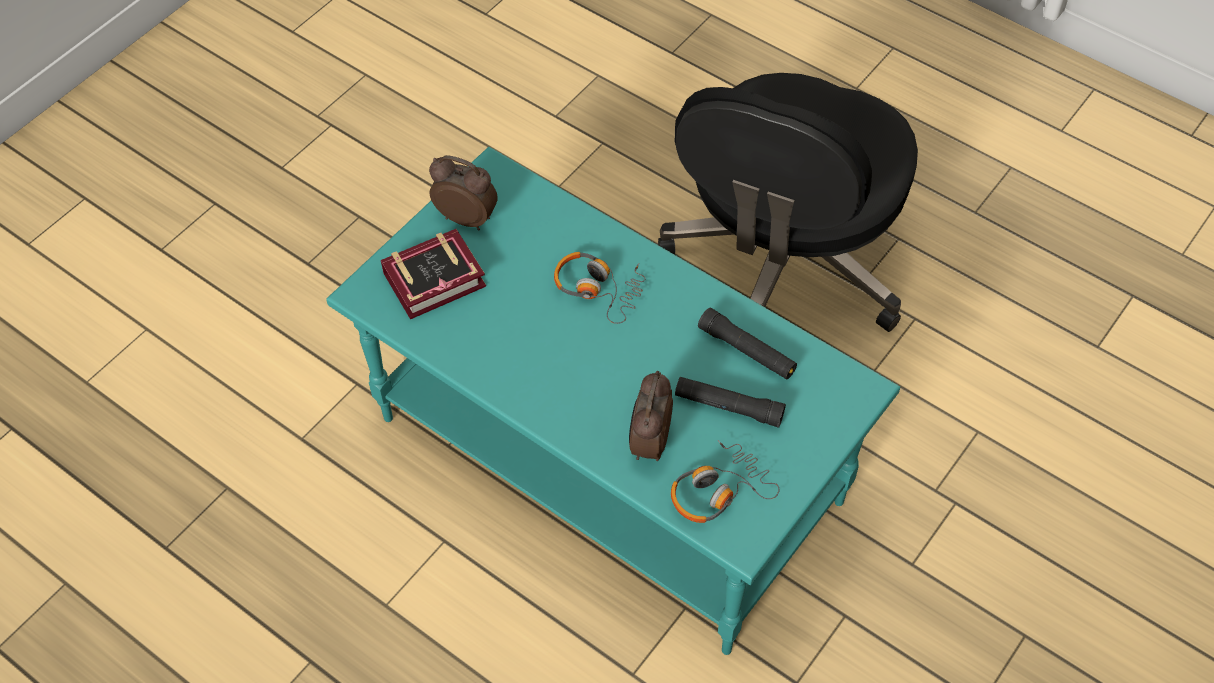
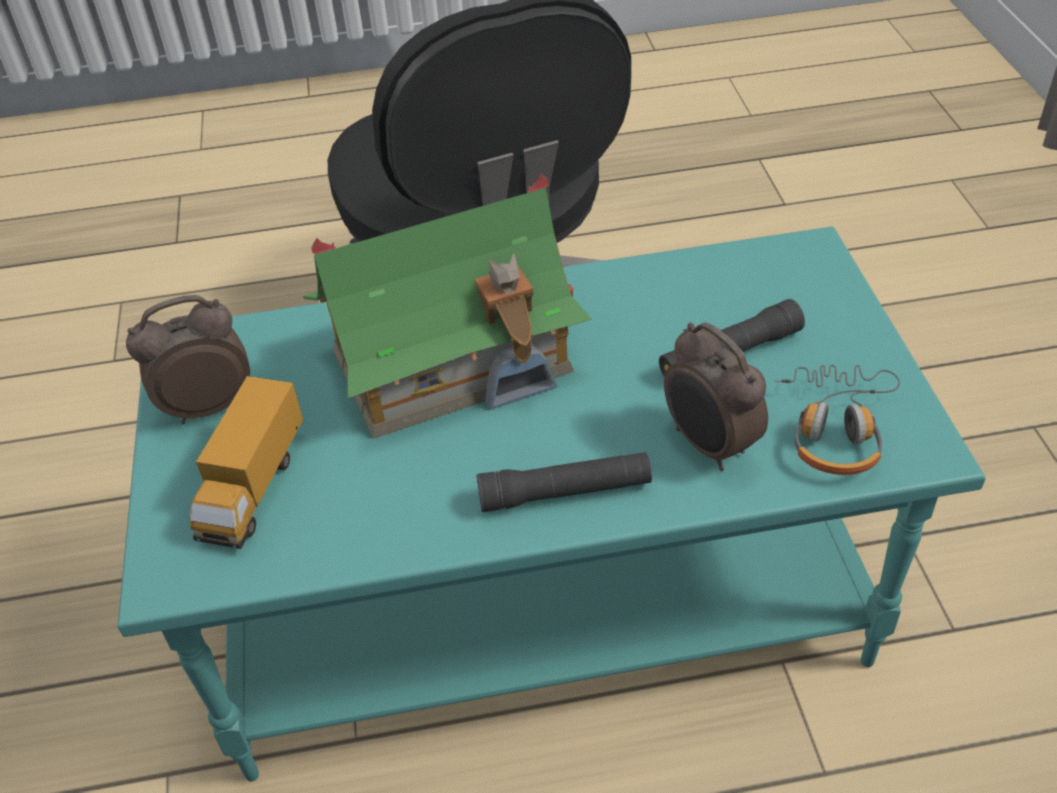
camera: 45 degrees left, 10 degrees down
book [381,229,486,319] -> toy truck [190,376,303,549]
headphones [554,252,646,324] -> toy house [303,174,592,439]
black flashlight [698,308,797,380] -> black flashlight moved to [476,452,652,512]

